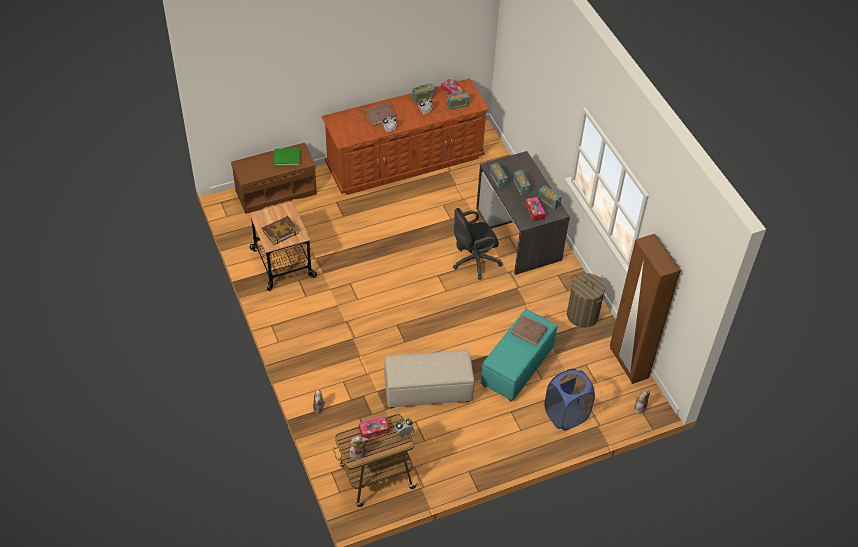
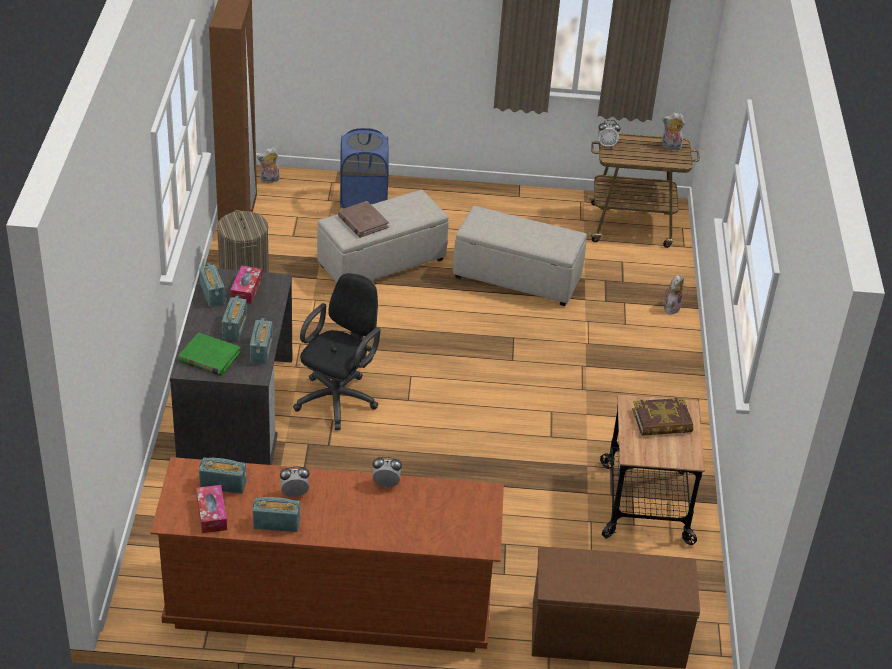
camera: 155 degrees left, 10 degrees down
green book [274,148,301,166] -> green book moved to [178,333,241,376]
tissue box [359,417,389,439] -> none
brown book [364,103,396,126] -> none
black office chair [453,208,503,280] -> black office chair turned 60 degrees counterclockwise [293,273,381,430]
turquoise ottoman [481,309,558,402] -> beige ottoman [317,190,449,283]

